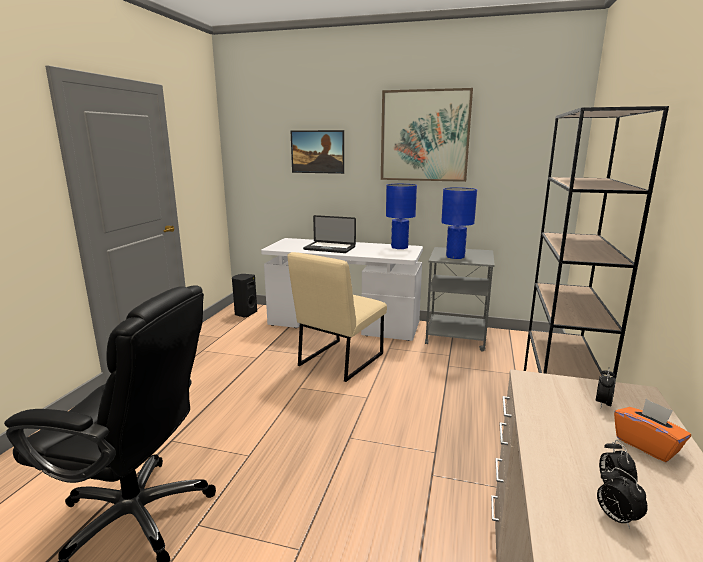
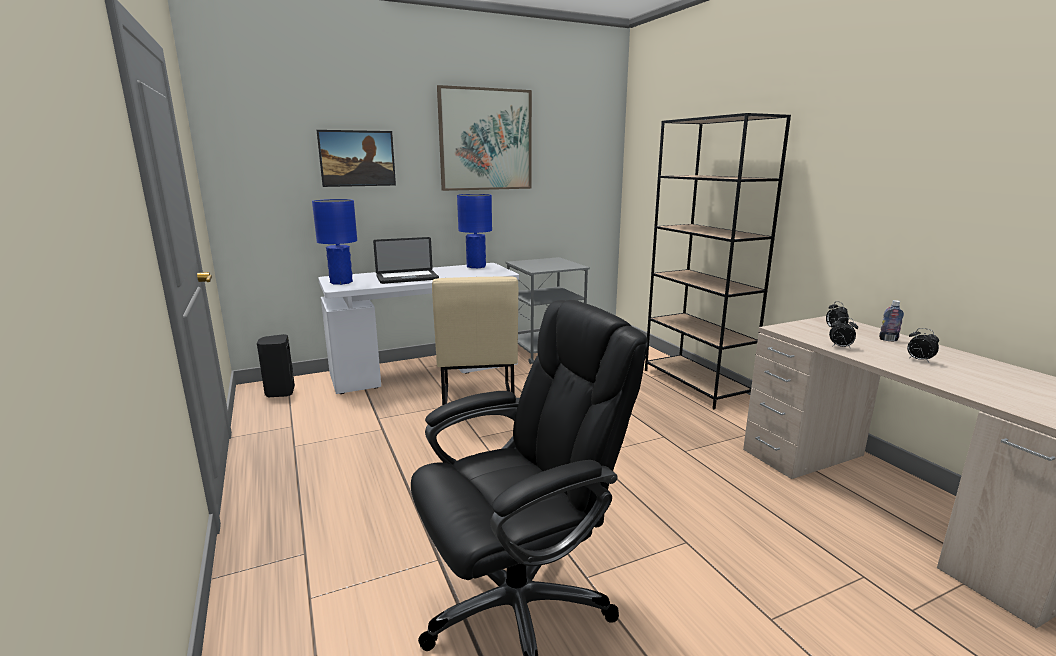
camera: 40 degrees left, 0 degrees up
blue table lamp [441,187,477,259] -> blue table lamp moved to [312,199,357,285]
alarm clock [597,467,648,529] -> alarm clock moved to [829,317,858,349]
orange tissue box [614,399,691,462] -> bottle [879,300,904,341]

